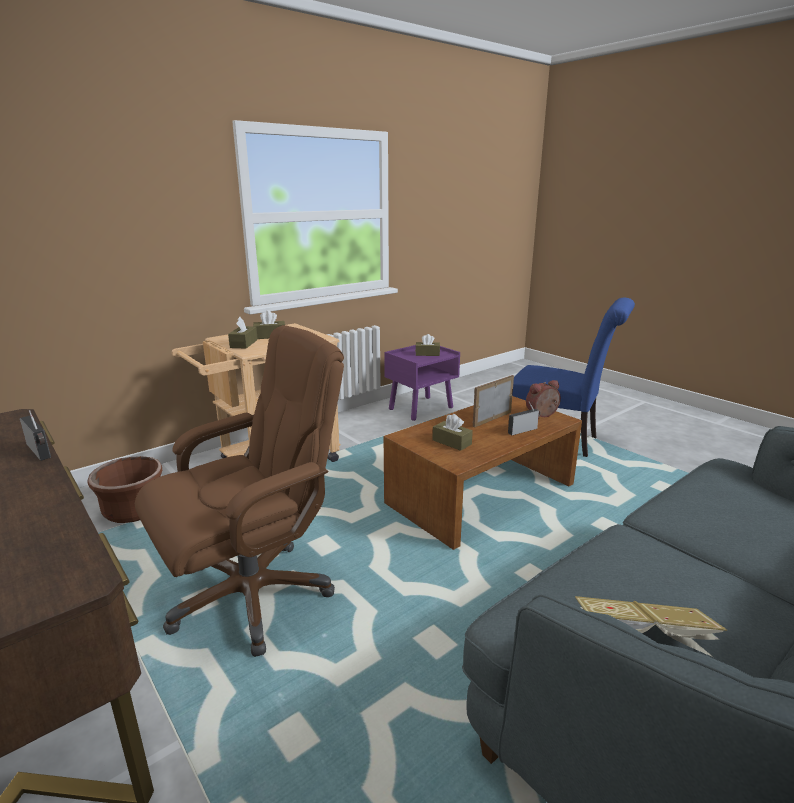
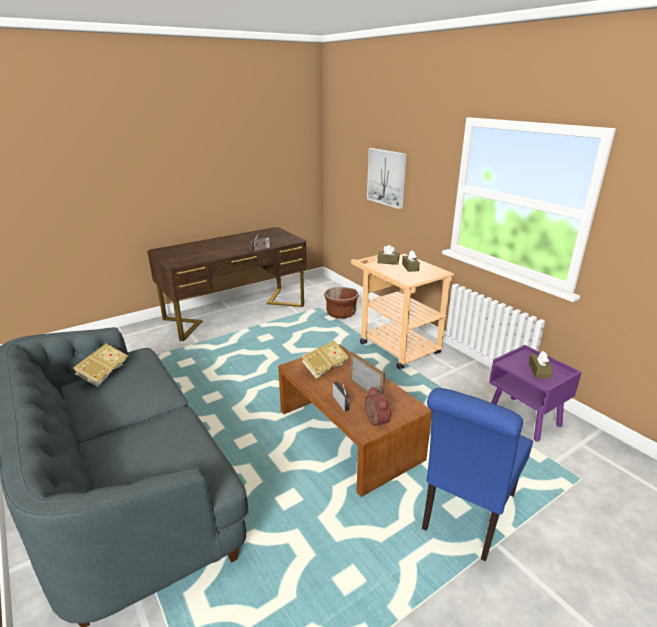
camera: 95 degrees right, 5 degrees up
brown office chair [135,325,344,657] -> none
brown tissue box [432,414,473,451] -> book [301,340,349,378]
none -> picture [367,148,406,209]

